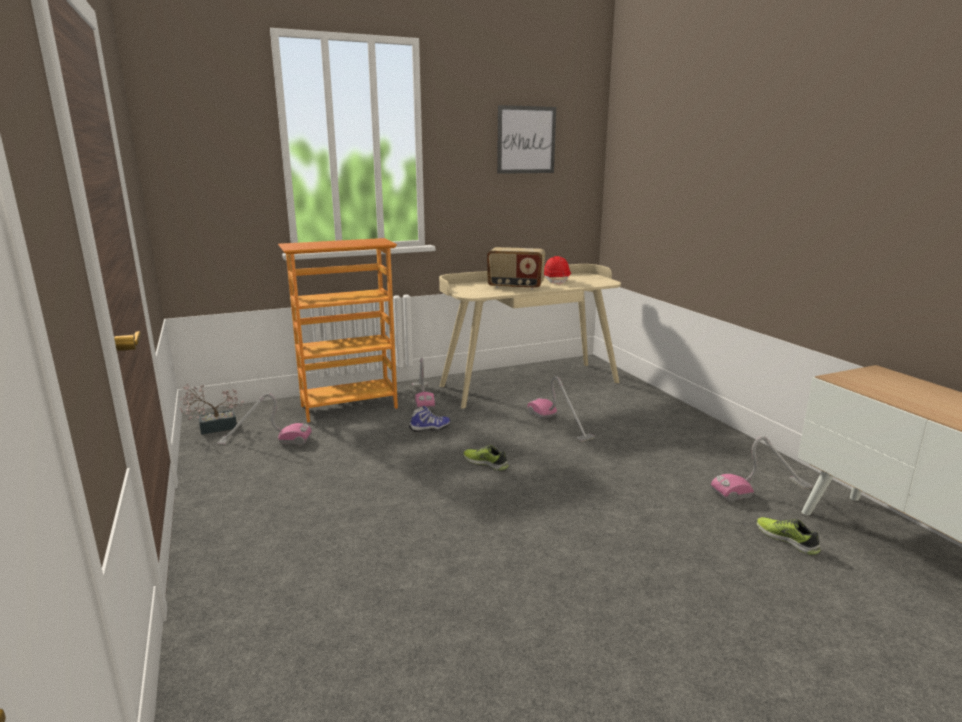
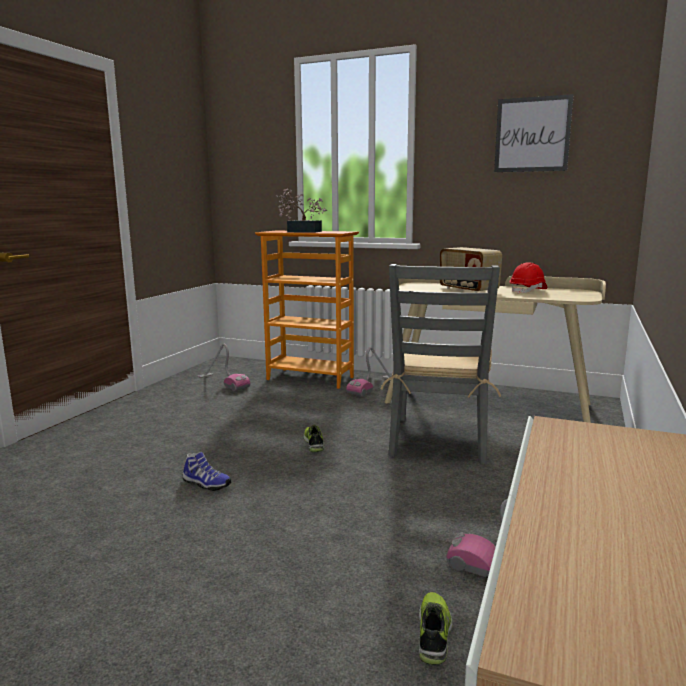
camera: 45 degrees right, 5 degrees down
potted plant [180,384,244,435] -> potted plant moved to [276,189,327,233]
shoe [409,406,451,432] -> shoe moved to [182,452,231,491]
vacuum cleaner [527,376,595,442] -> grey chair [380,264,501,464]

